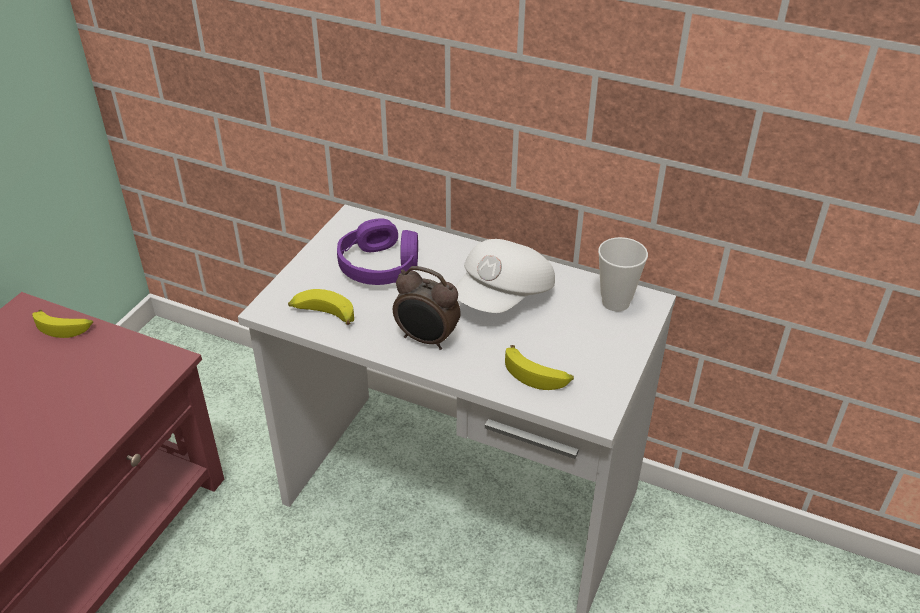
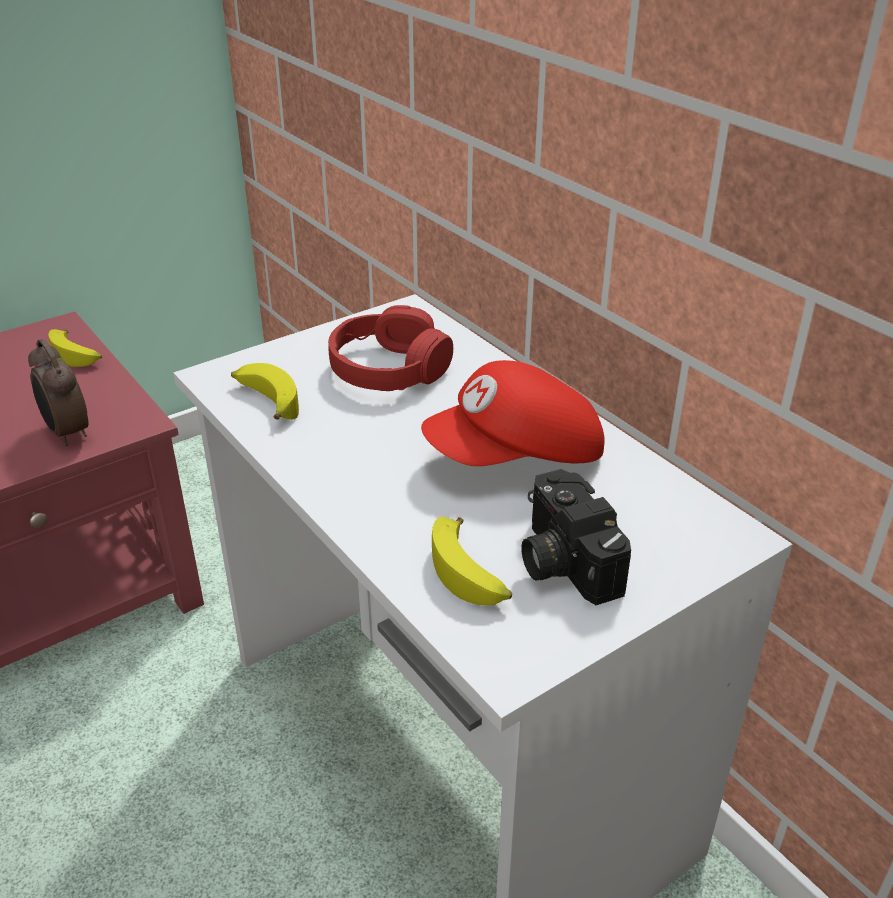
camera: 30 degrees right, 5 degrees down
purple headphones [337,218,418,285] -> red headphones [328,305,453,391]
alarm clock [393,266,461,350] -> alarm clock moved to [28,339,88,446]
white cap [455,239,555,313] -> red cap [421,360,605,466]
cup [598,237,648,312] -> none
none -> camera [521,469,631,605]

